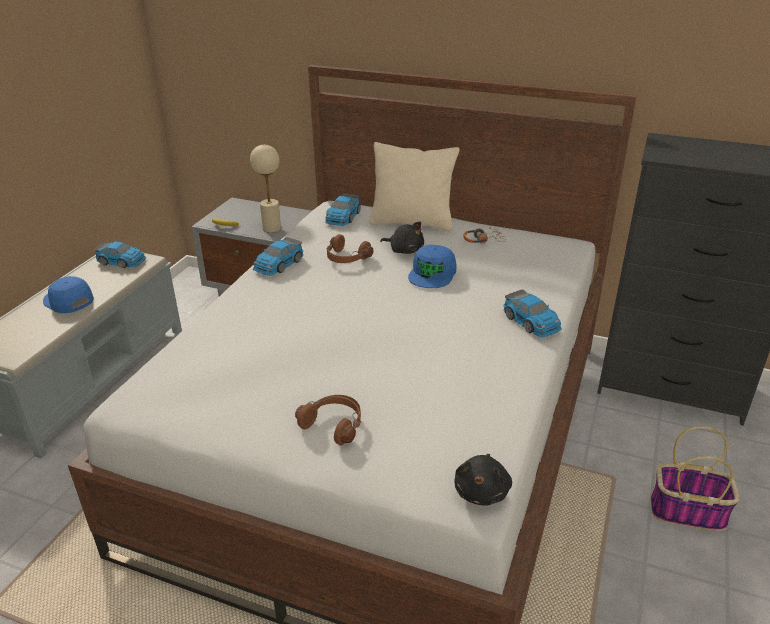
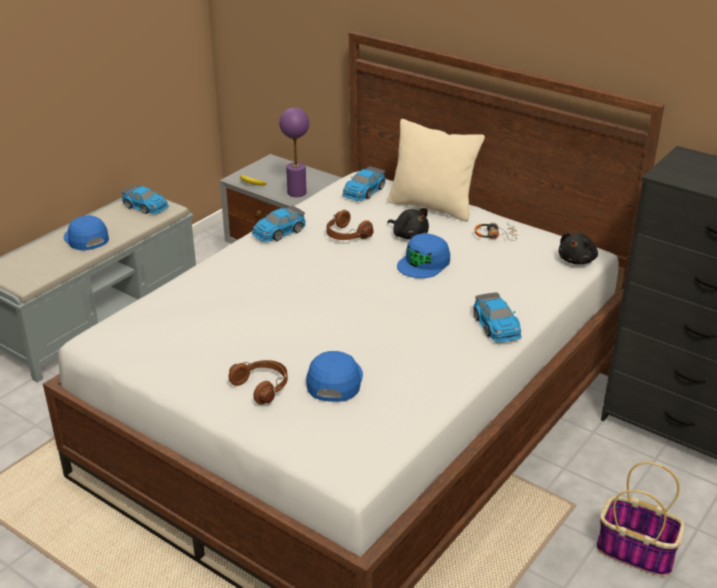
camera: 15 degrees right, 0 degrees up
beige table lamp [250,145,281,233] -> purple table lamp [279,107,309,197]
black plush toy [455,454,512,506] -> black plush toy moved to [558,233,598,264]
none -> blue cap [306,351,363,402]

